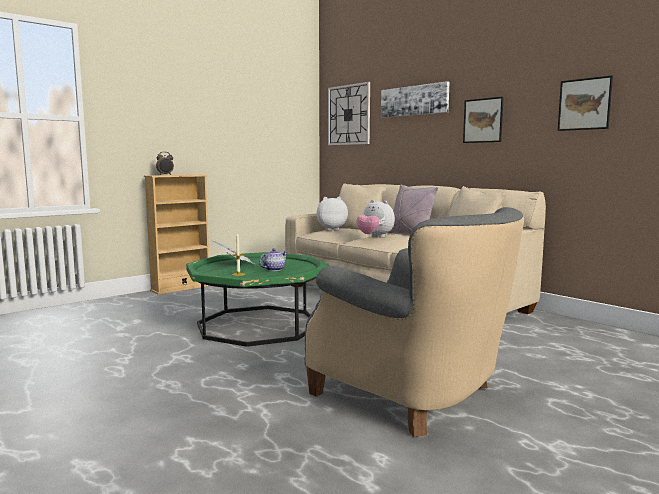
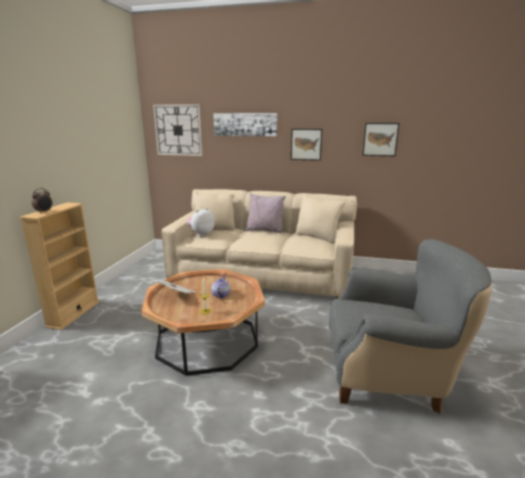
camera: 35 degrees left, 10 degrees up
green coffee table [186,252,329,347] -> brown coffee table [141,269,265,376]
plush toy [356,200,395,237] -> none

